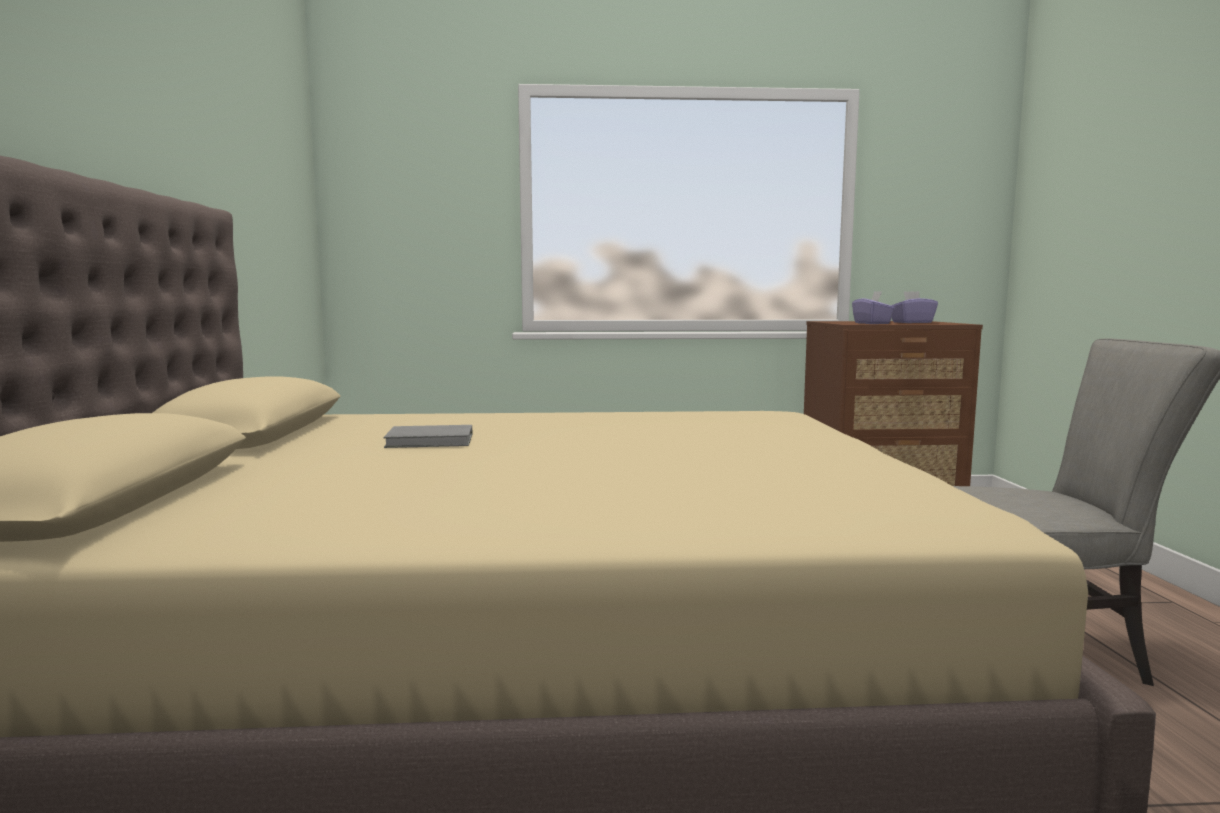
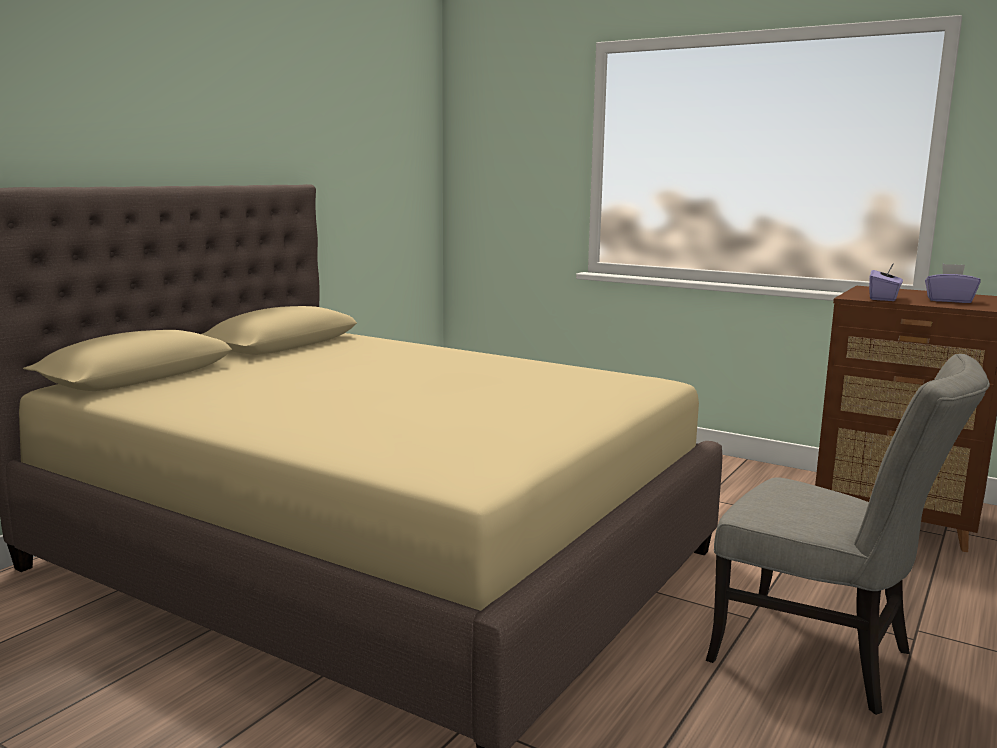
camera: 35 degrees right, 5 degrees up
grey book [383,425,472,448] -> none

